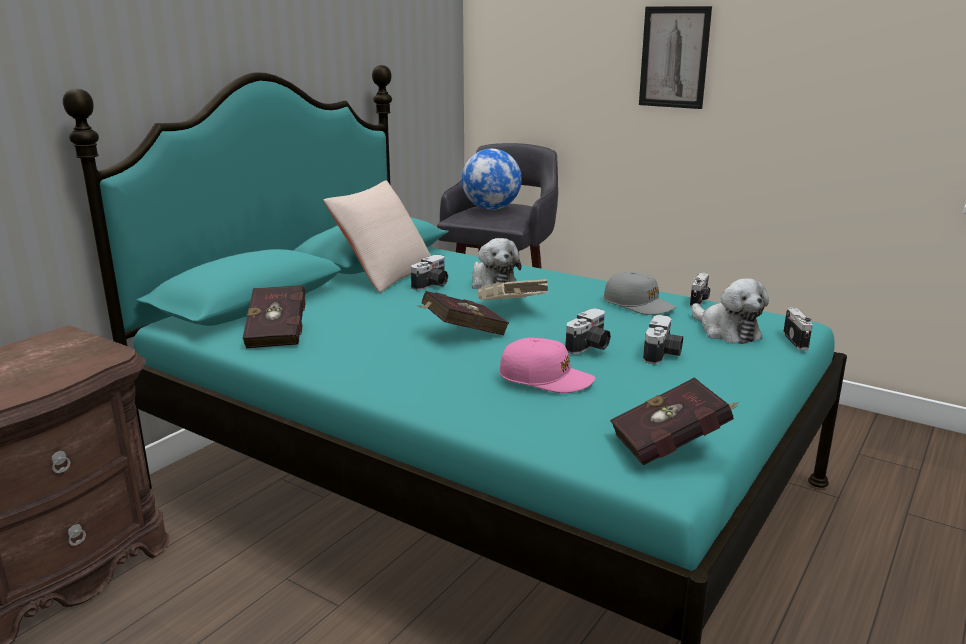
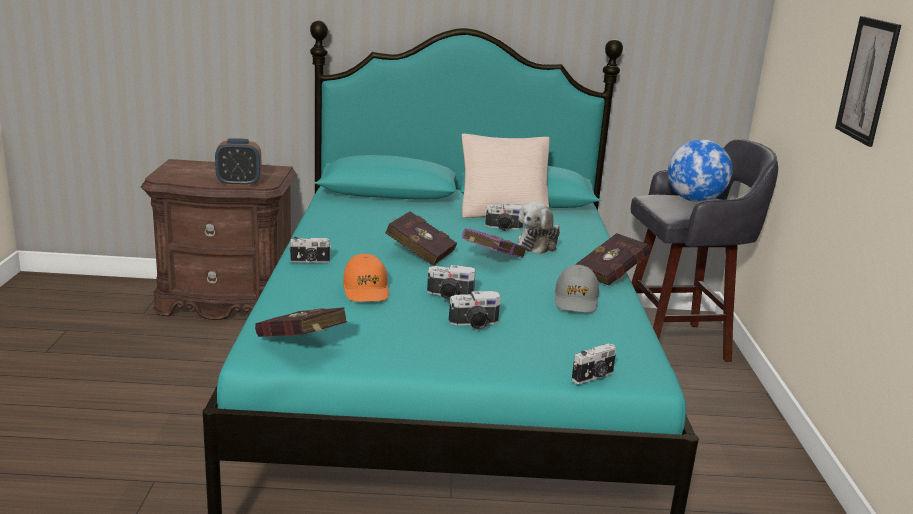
camera: 55 degrees right, 0 degrees up
red book [243,285,306,348] -> red book moved to [576,233,650,286]
beige book [478,279,548,300] -> purple book [462,228,527,258]
pink cap [500,338,595,393] -> orange cap [343,254,389,302]
camera [690,273,710,307] -> camera moved to [289,237,332,263]
plush toy [692,278,769,344] -> none
none -> alarm clock [215,138,262,186]

